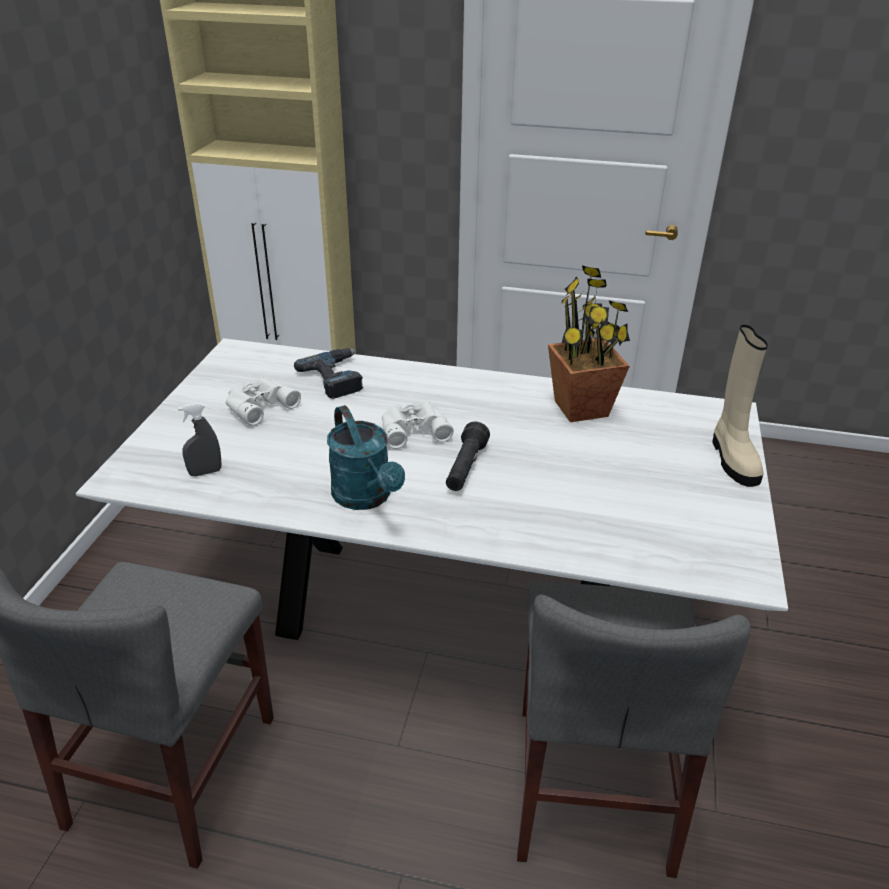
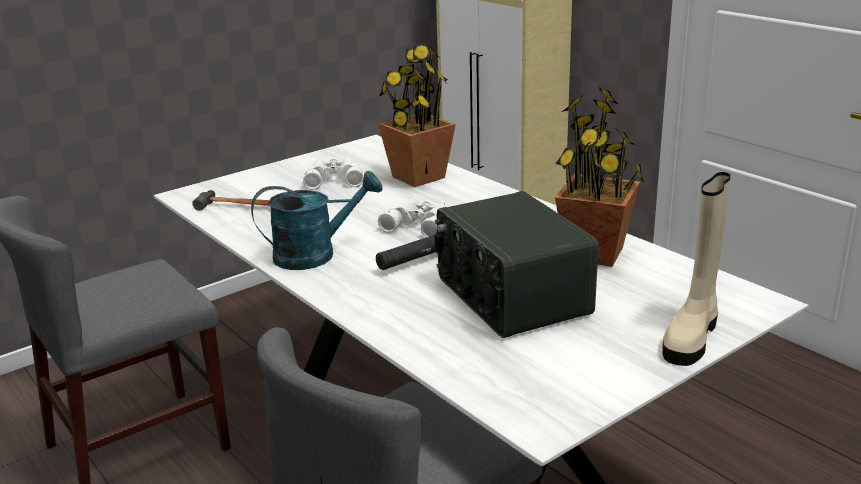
camera: 40 degrees right, 10 degrees down
grey spray bottle [178,403,221,477] -> hammer [192,190,269,210]
power drill [294,348,363,399] -> potted plant [378,44,456,187]
turquoise watering can [327,405,405,510] -> turquoise watering can turned 120 degrees counterclockwise [251,170,383,270]
none -> radio [434,191,598,338]

